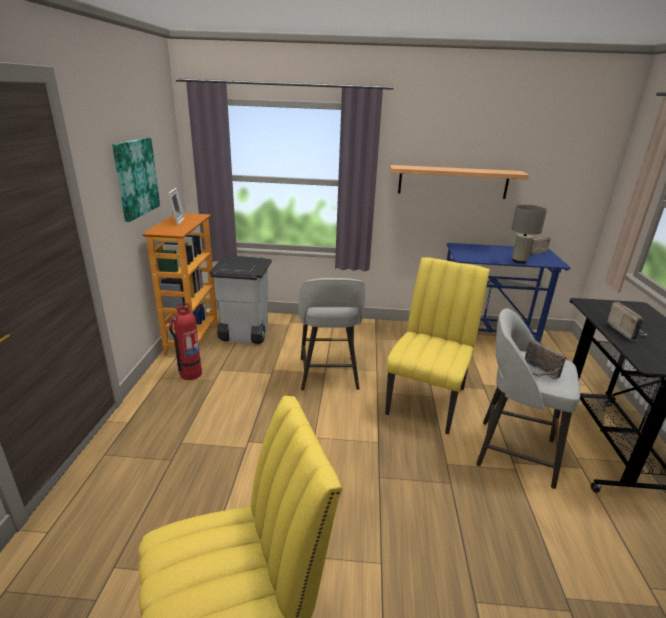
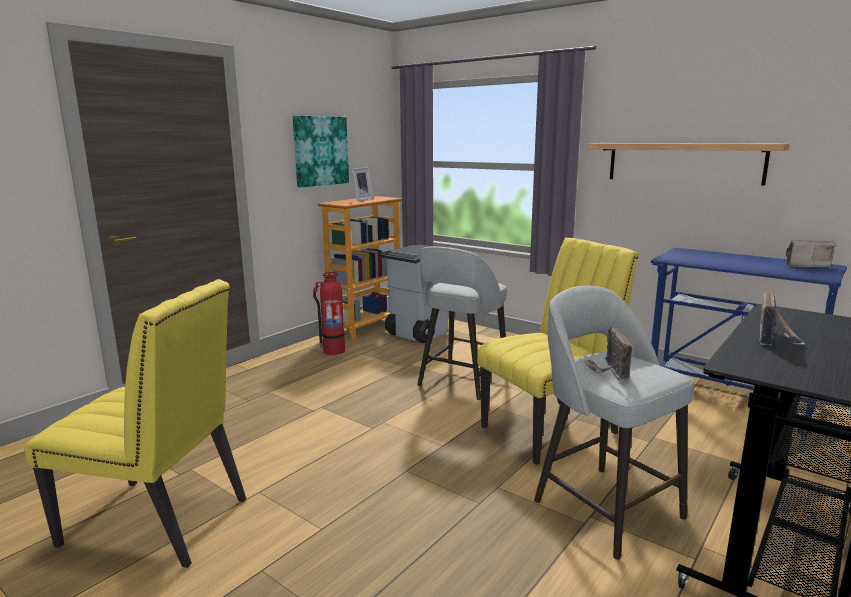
camera: 35 degrees right, 10 degrees down
grey table lamp [511,204,547,264] -> none

